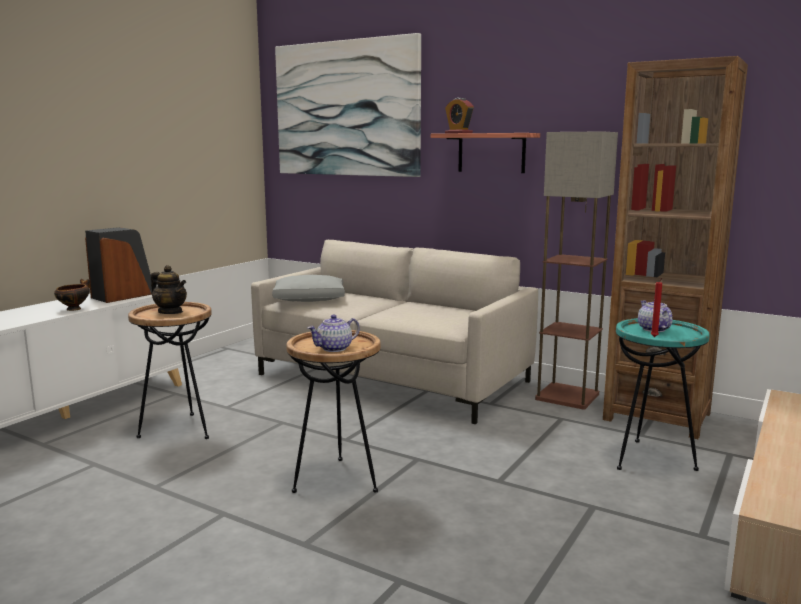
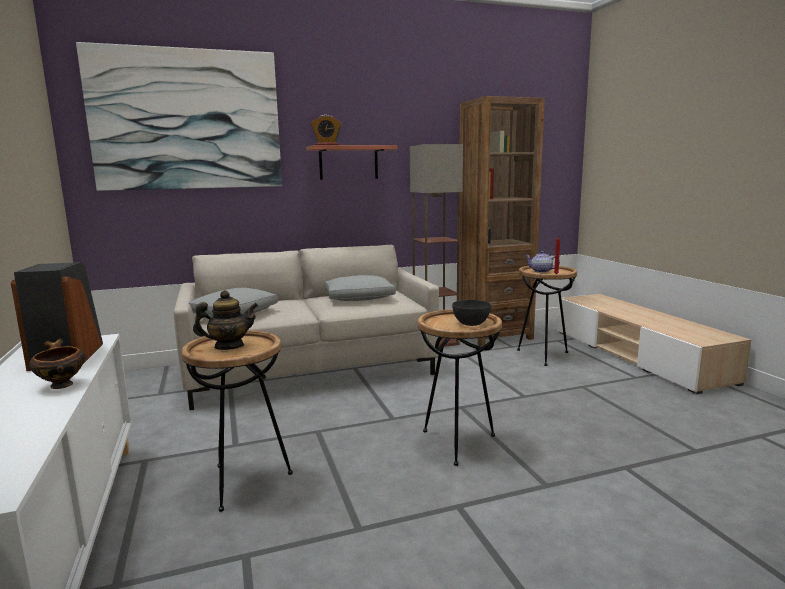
camera: 50 degrees left, 0 degrees up
teapot [307,315,360,352] -> grey bowl [452,300,491,326]
turquoise side table [616,318,710,471] -> brown side table [517,265,577,366]
none -> grey pillow [324,275,396,301]

